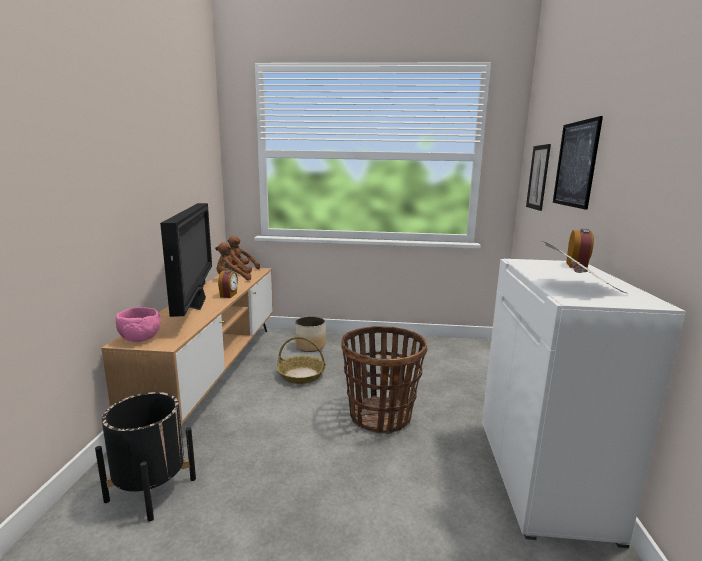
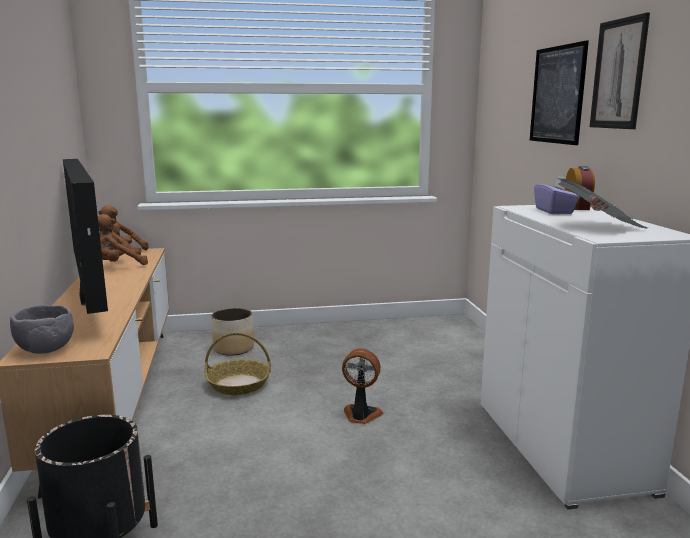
camera: 15 degrees left, 0 degrees up
pink bowl [116,307,161,342] -> grey bowl [10,305,74,354]
alarm clock [218,270,238,298] -> none
basket [341,326,427,434] -> fan [342,348,384,424]
picture [526,144,551,211] -> picture moved to [590,12,650,129]
none -> purple tissue box [534,176,579,214]

